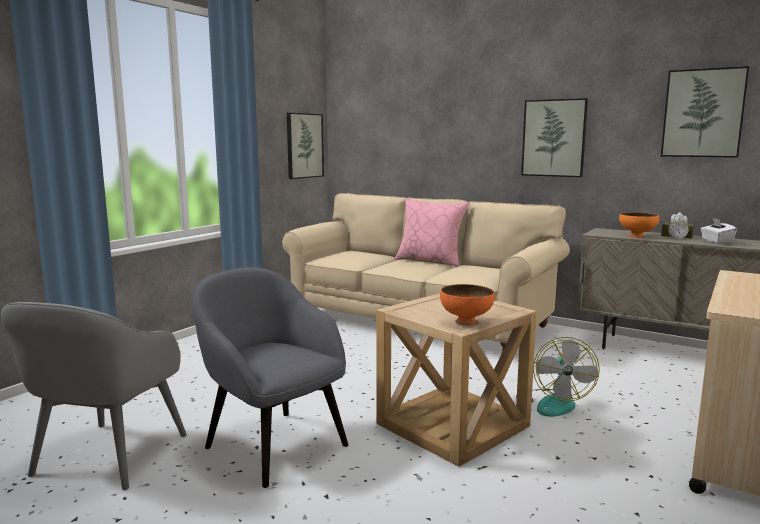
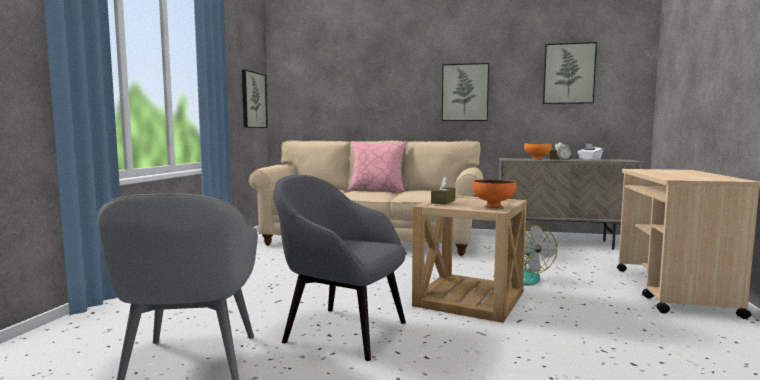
camera: 20 degrees left, 5 degrees down
none -> brown tissue box [431,177,455,205]

